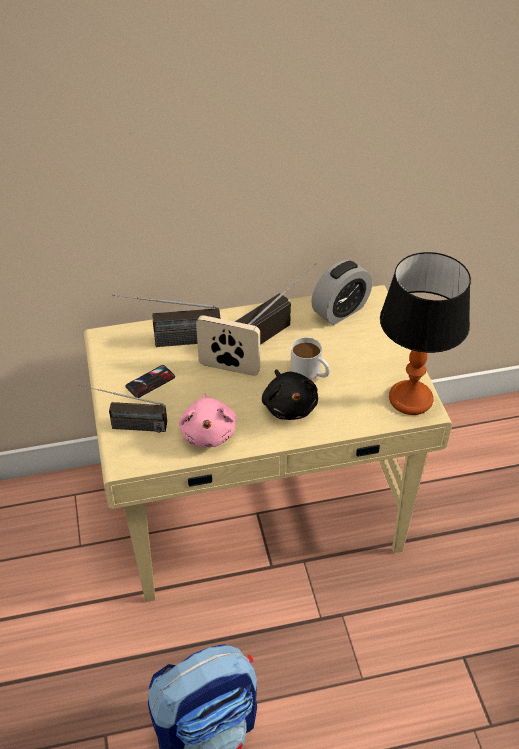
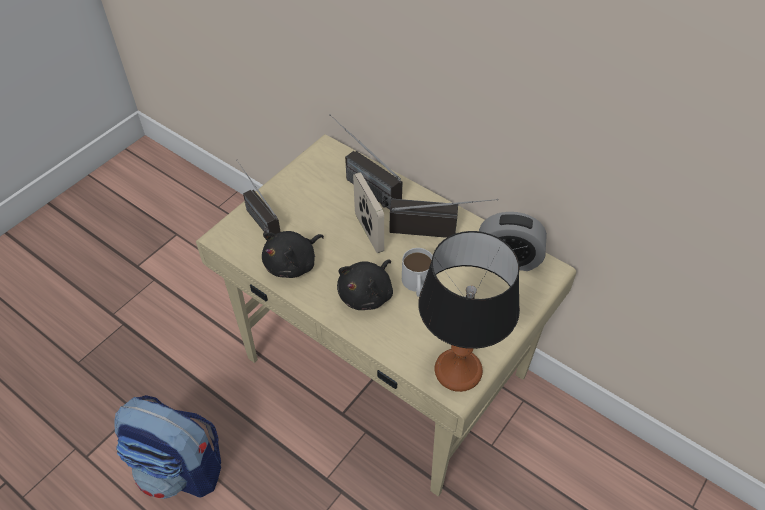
camera: 50 degrees right, 5 degrees up
phone [125,365,175,398] -> none
pink plush toy [179,393,237,448] -> black plush toy [262,231,324,278]

